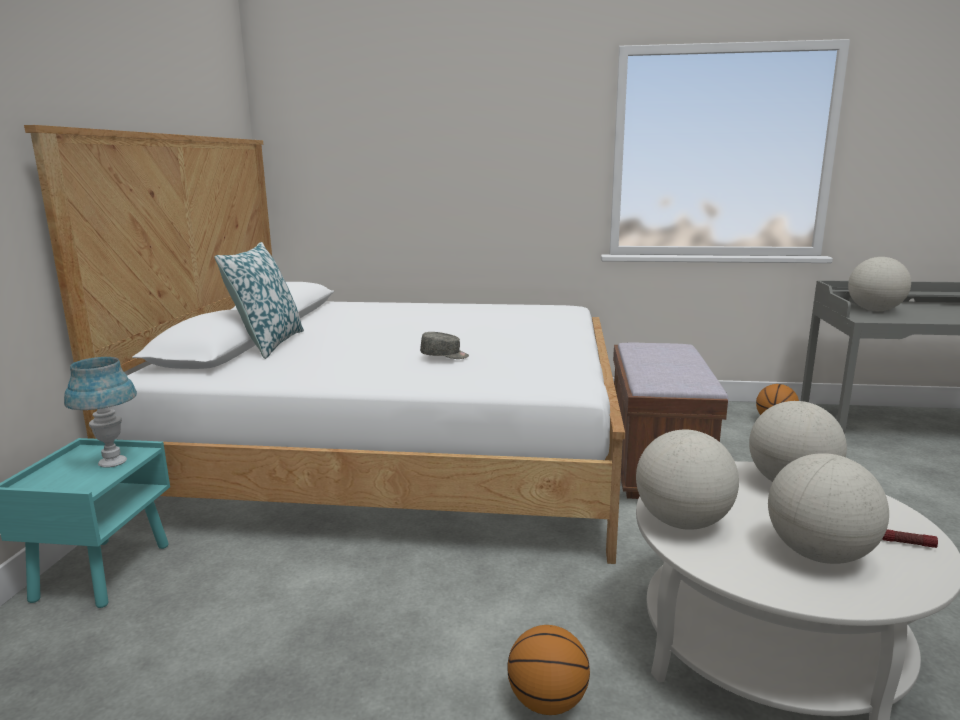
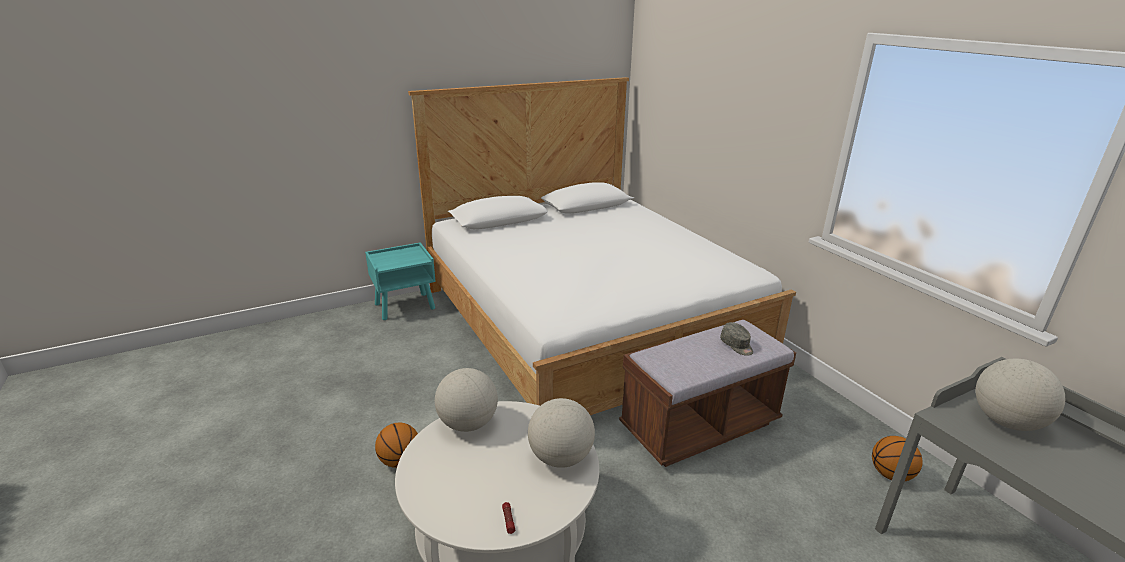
camera: 55 degrees right, 10 degrees up
blue table lamp [64,357,137,468] -> none
pillow [214,242,304,359] -> none
grey cap [420,332,469,359] -> grey cap moved to [720,322,753,356]
globe [768,453,889,564] -> none

